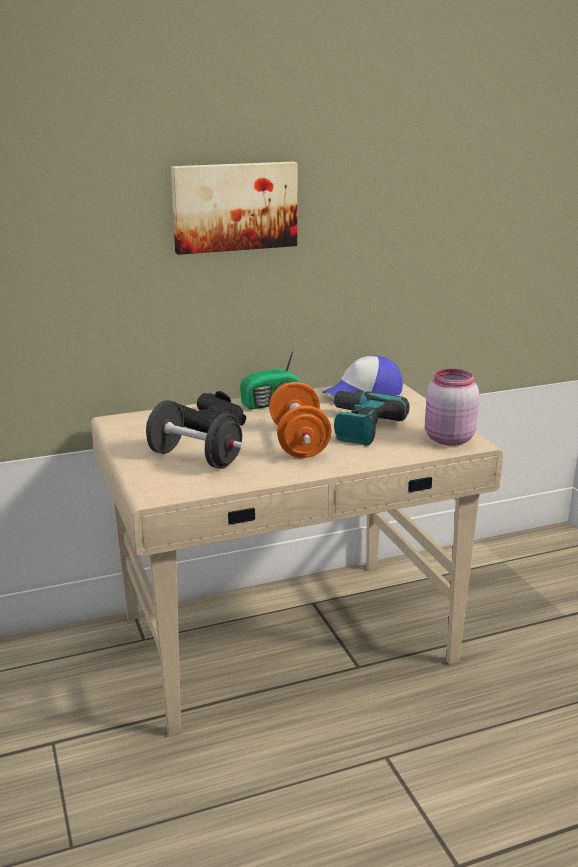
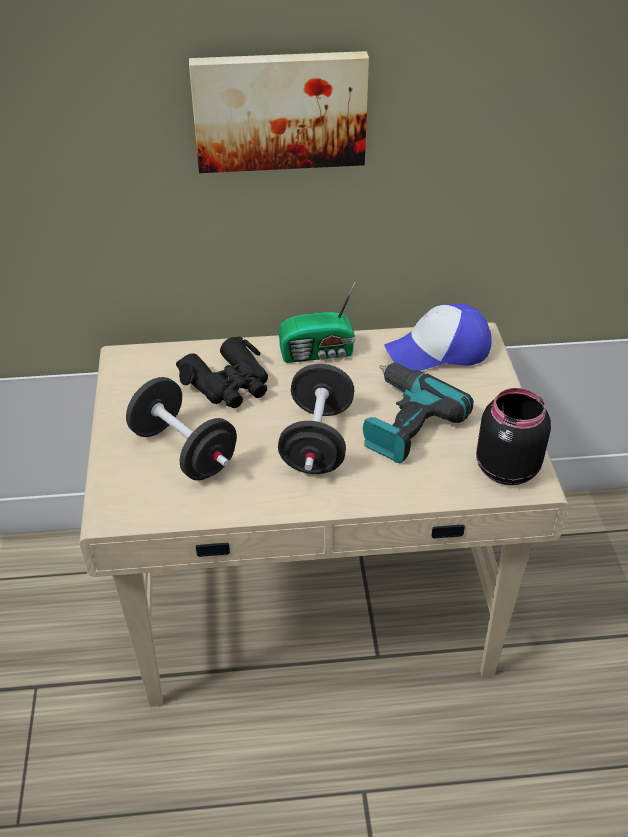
camera: 15 degrees right, 20 degrees up
orange dumbbell [269,382,332,458] -> black dumbbell [278,364,354,474]
pink jar [425,369,479,446] -> black jar [476,388,551,485]

